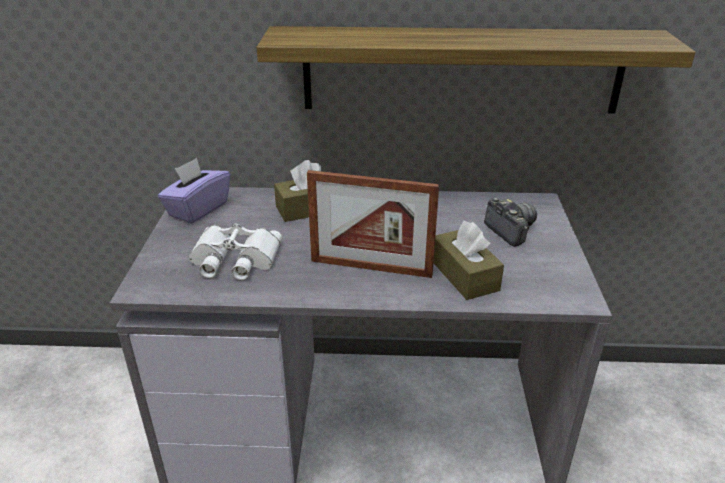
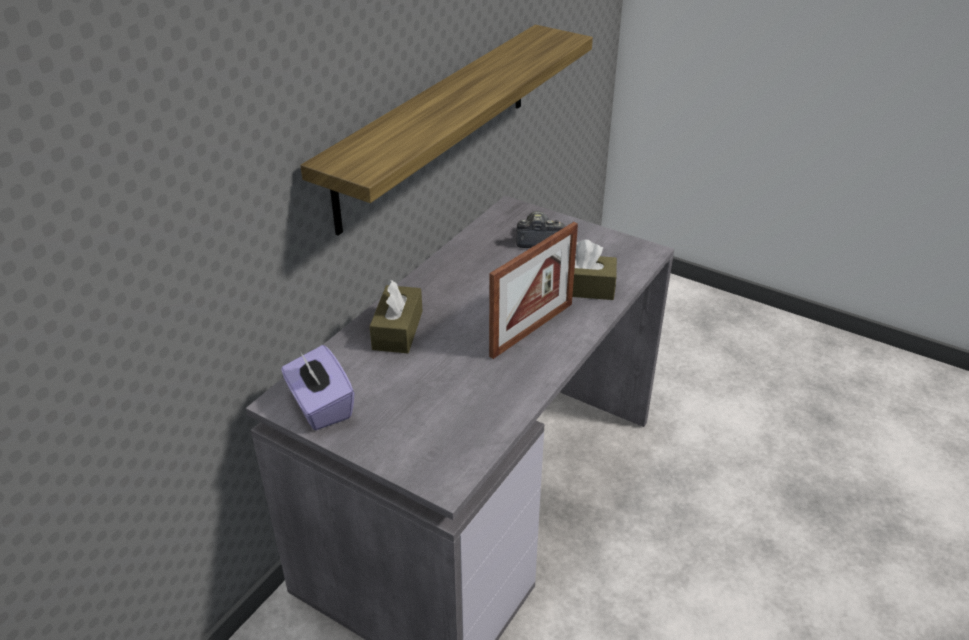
camera: 60 degrees left, 5 degrees up
white binoculars [189,223,282,280] -> none

